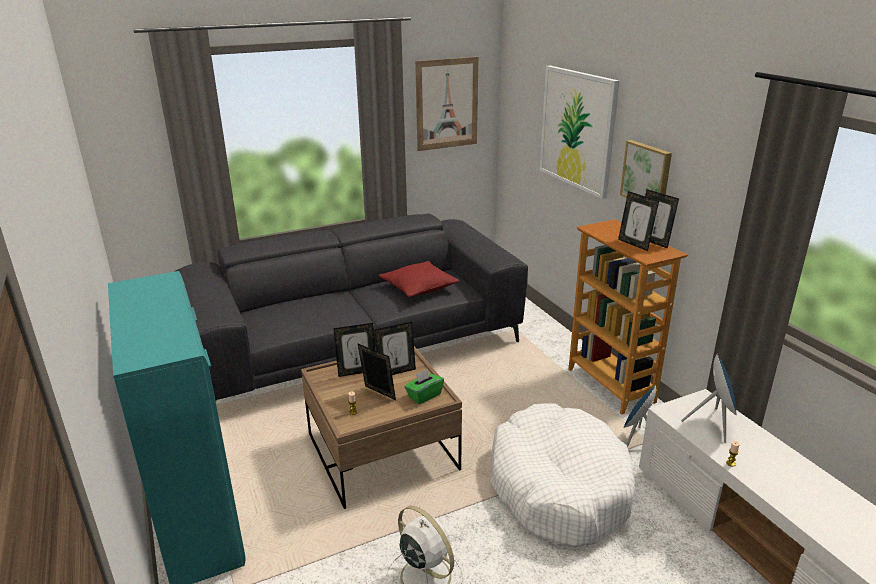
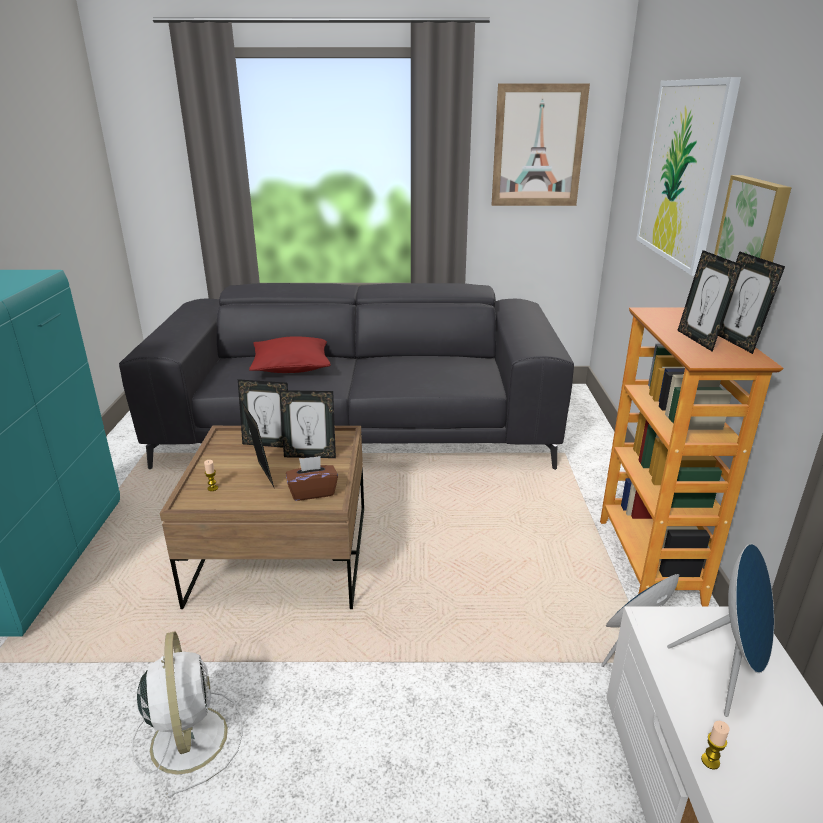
camera: 25 degrees right, 0 degrees up
red pillow [379,261,459,297] -> red pillow moved to [249,336,331,373]
green tissue box [405,369,444,404] -> brown tissue box [286,456,338,501]
white dog bed [491,403,635,547] -> none

